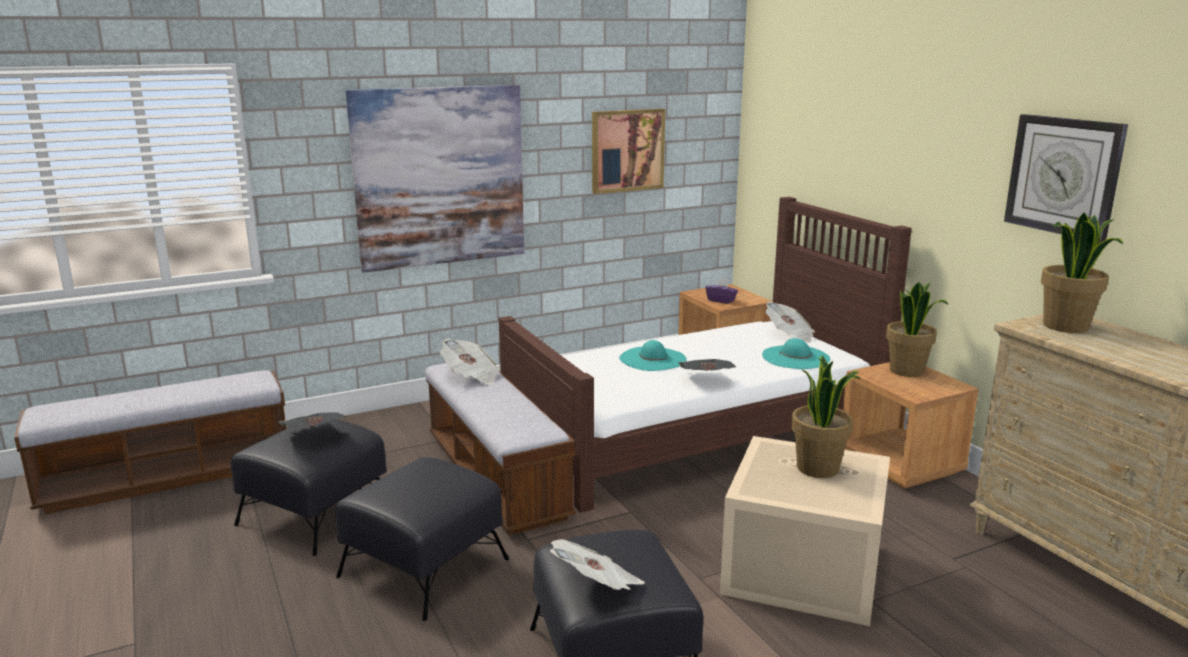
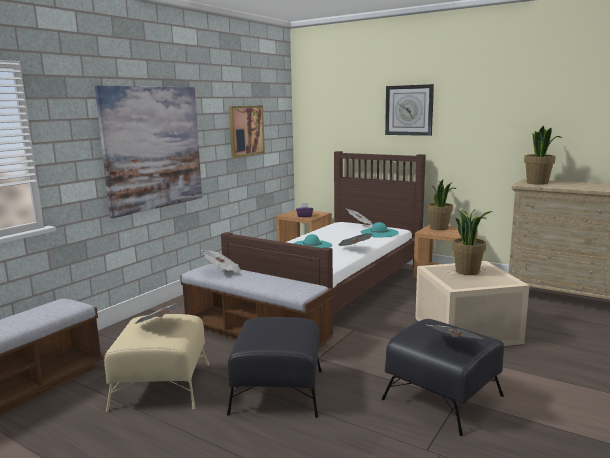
camera: 30 degrees left, 5 degrees down
black ottoman [231,419,387,556] -> beige ottoman [104,314,210,412]
wall clock [1004,114,1128,243] -> wall clock moved to [385,84,434,136]

